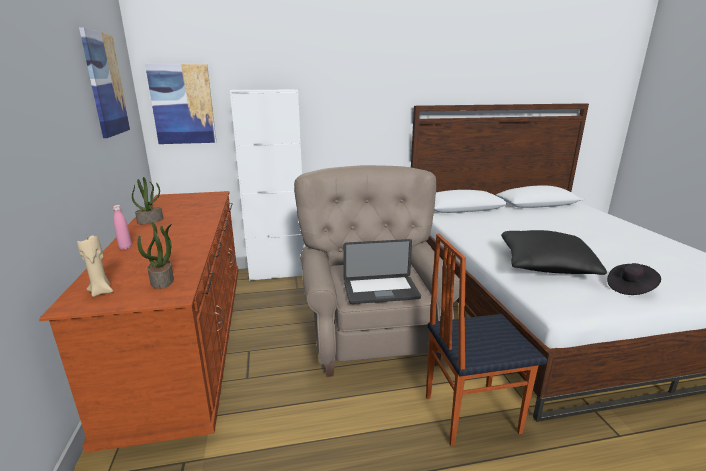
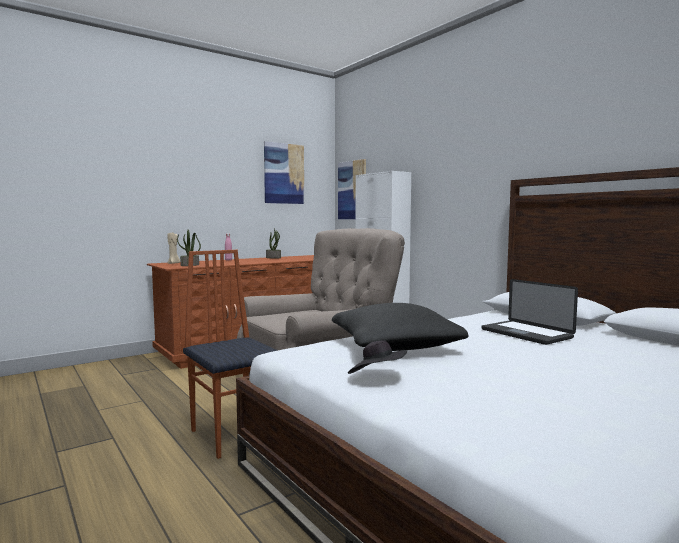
camera: 65 degrees right, 15 degrees down
laptop [343,239,421,304] -> laptop moved to [481,279,578,345]

